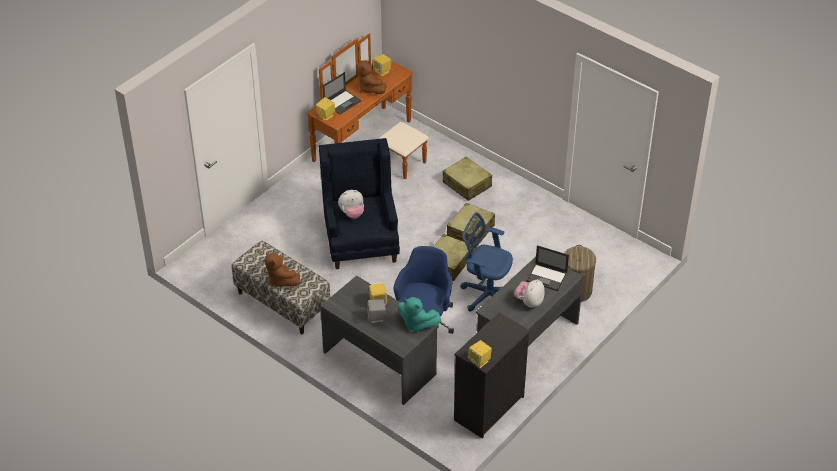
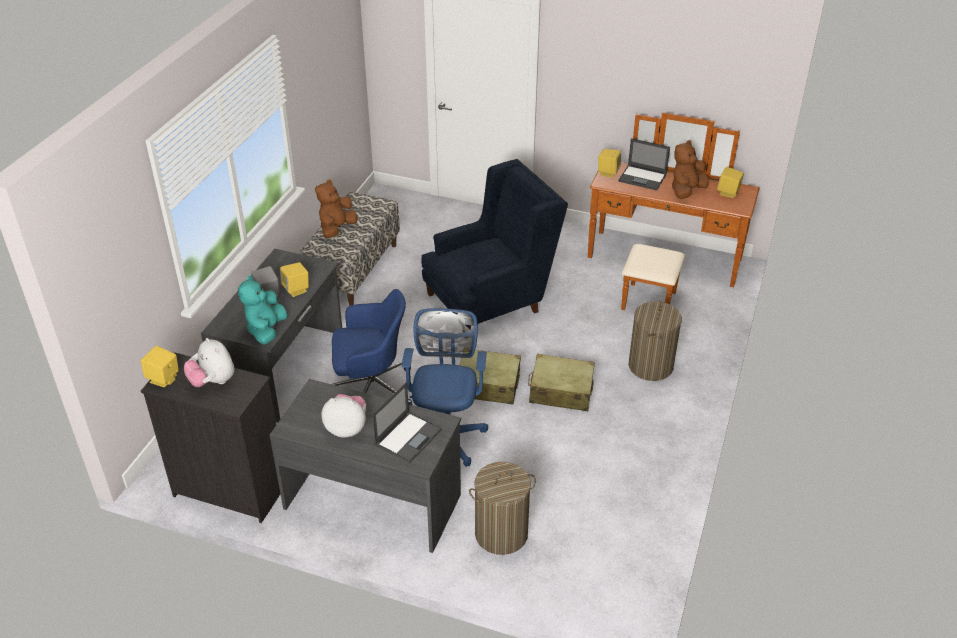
camera: 70 degrees right, 5 degrees down
plush toy [338,190,364,219] -> plush toy moved to [184,338,235,387]
beige suitcase [442,157,492,201] -> laundry basket [629,301,682,381]
laptop [527,245,569,291] -> laptop turned 150 degrees counterclockwise [372,382,442,463]

